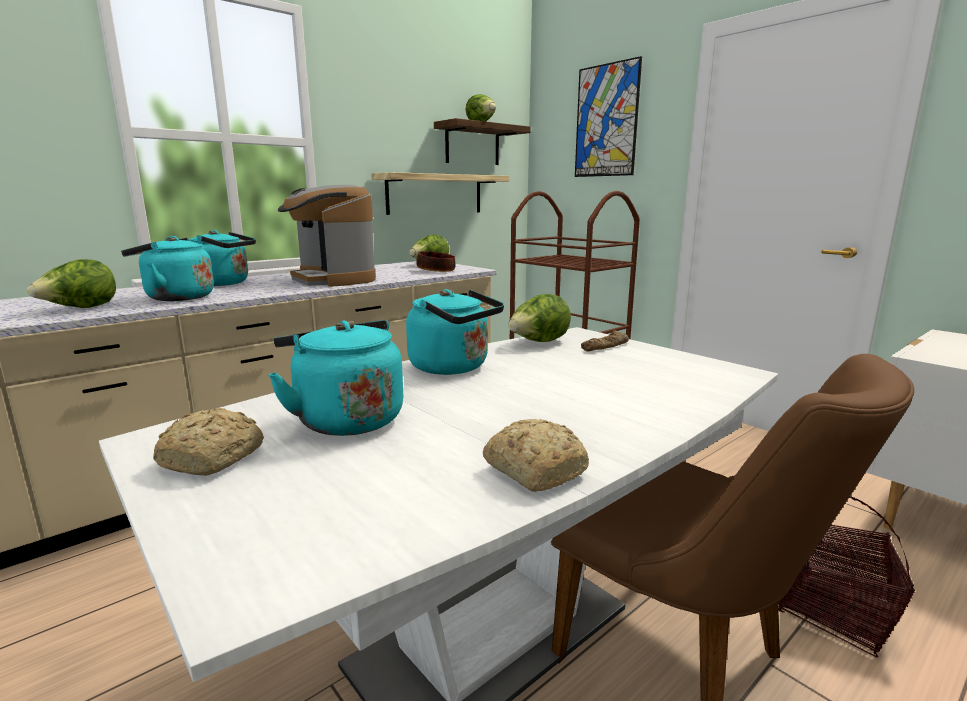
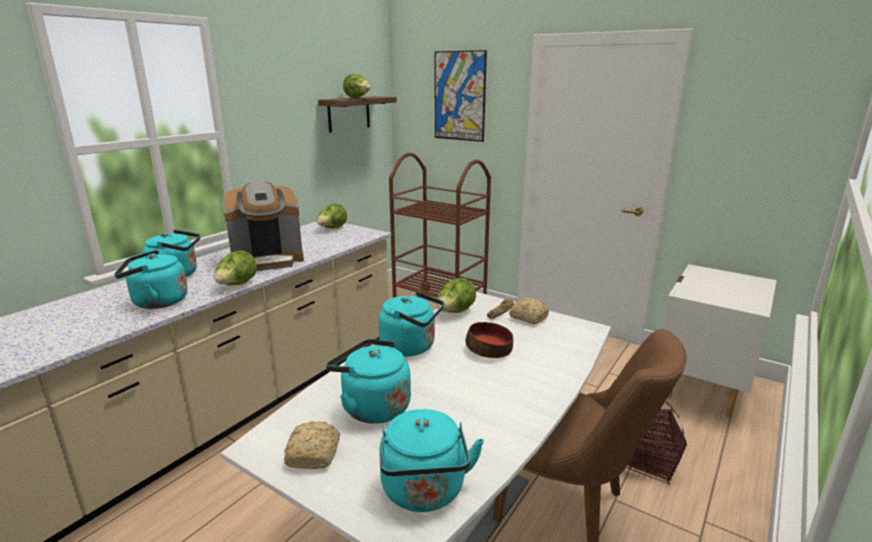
camera: 15 degrees left, 5 degrees up
lettuce [27,259,116,308] -> lettuce moved to [214,250,257,285]
coffee machine [278,185,376,287] -> coffee machine turned 60 degrees counterclockwise [223,182,304,271]
shelf [371,172,509,215] -> none
bowl [416,251,456,272] -> bowl moved to [466,322,513,358]
bread [483,419,589,492] -> bread moved to [509,298,549,324]
none -> turquoise kettle [379,409,484,512]

